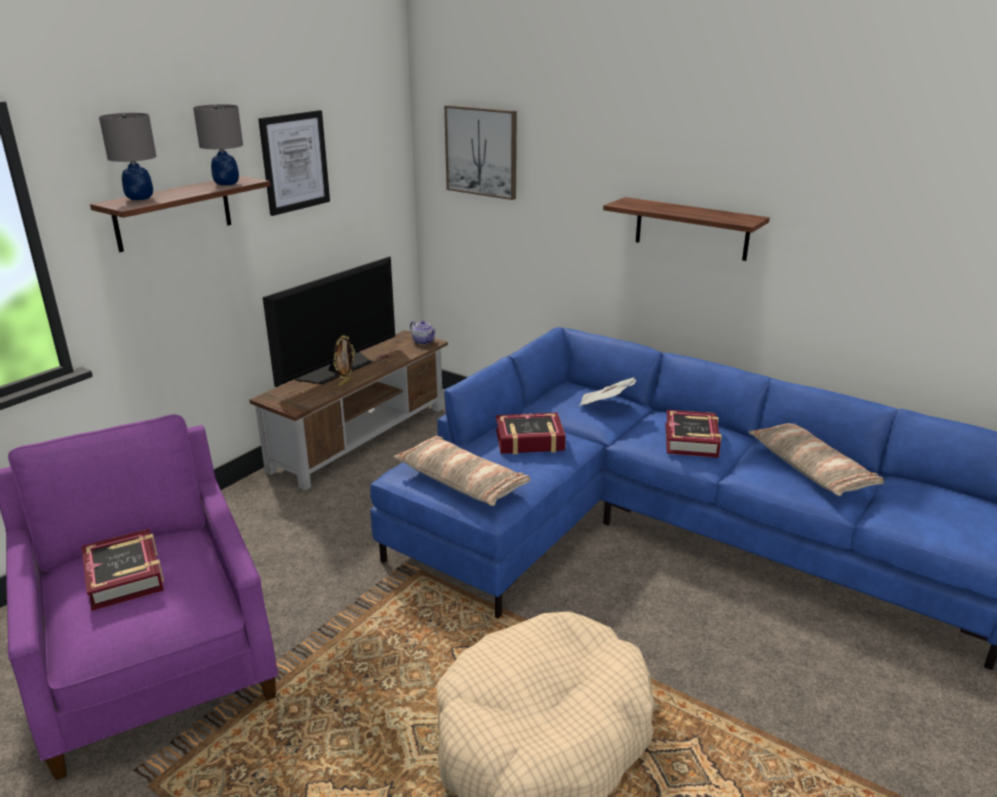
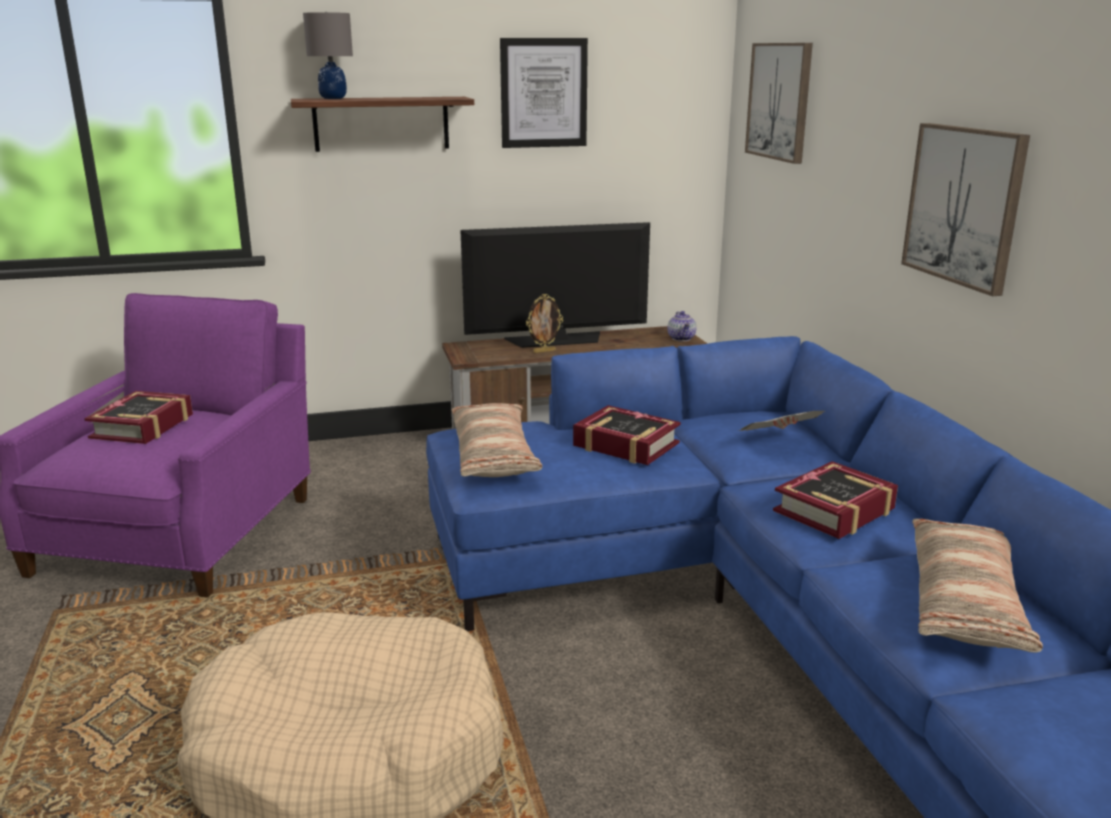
camera: 40 degrees right, 5 degrees down
grey table lamp [193,104,243,186] -> none
shelf [603,197,770,261] -> picture [901,123,1030,296]

